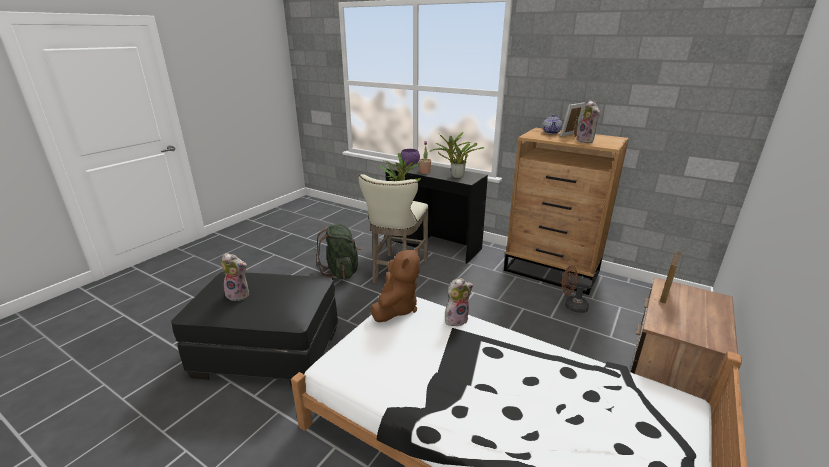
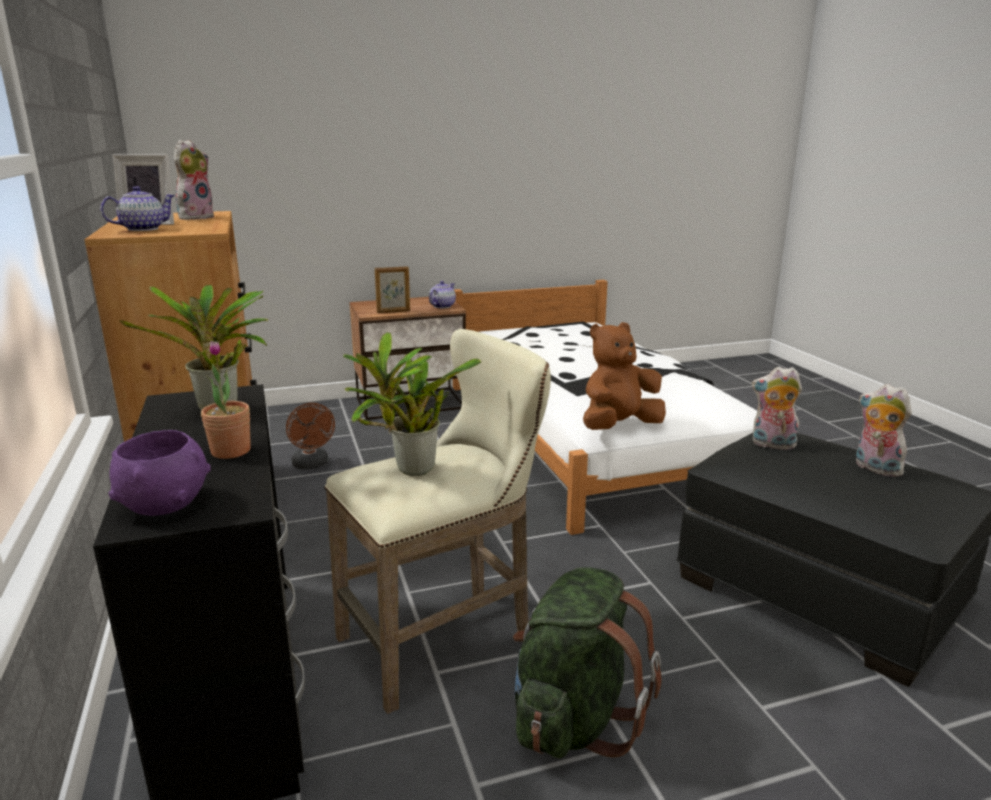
camera: 140 degrees left, 5 degrees down
plush toy [445,278,473,326] -> plush toy moved to [752,367,802,450]
none -> teapot [429,281,456,308]

